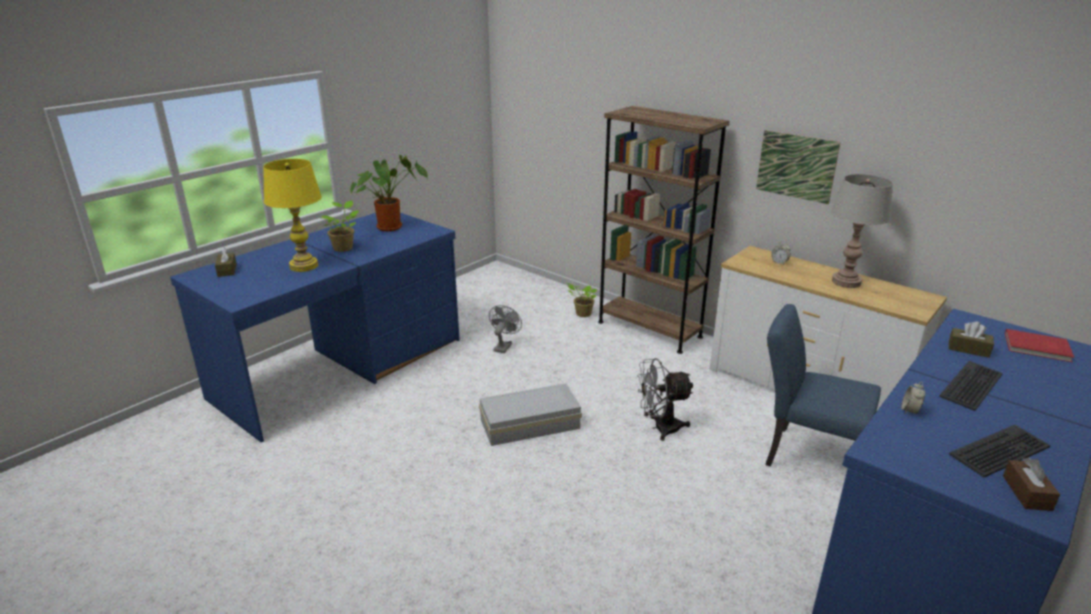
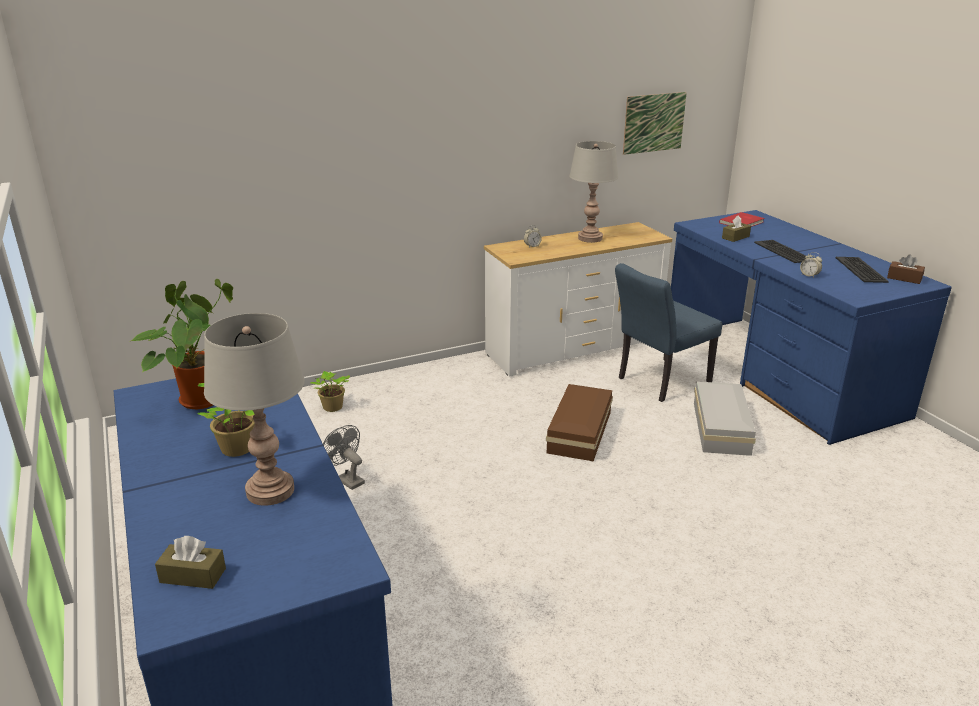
camera: 65 degrees left, 0 degrees up
yellow table lamp [263,159,322,272] -> grey table lamp [204,313,305,506]
white storage box [479,383,582,446] -> white storage box moved to [694,381,756,456]
brown bookcase [598,106,730,354] -> none
grey fan [637,358,694,441] -> brown storage box [546,384,613,461]
picture [756,130,841,204] -> picture moved to [623,92,687,155]

